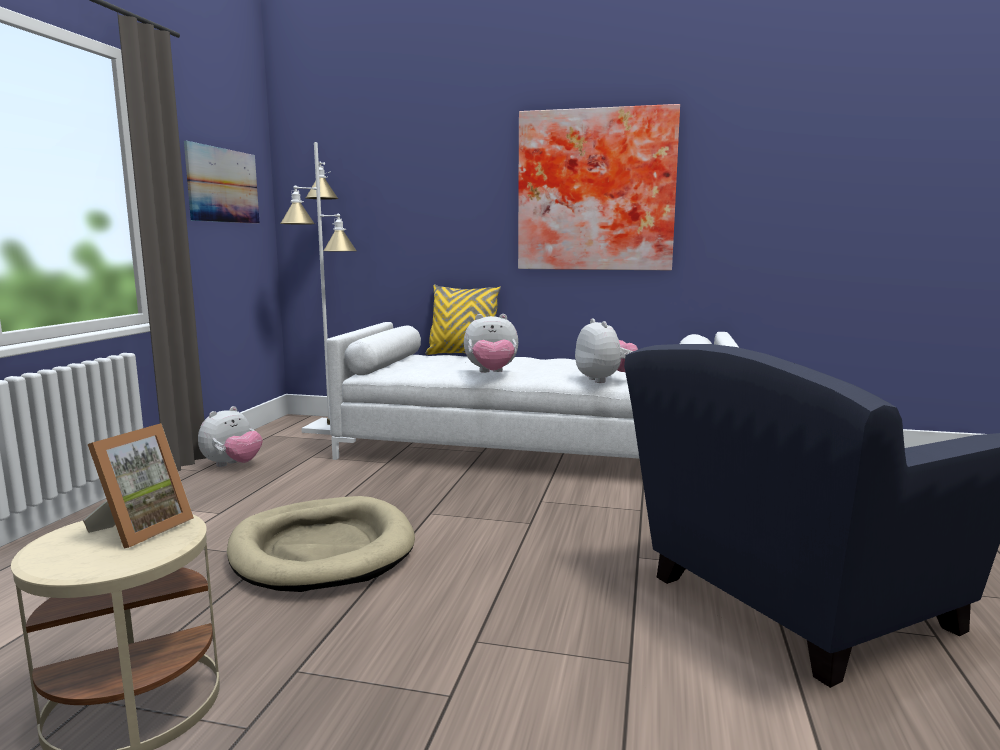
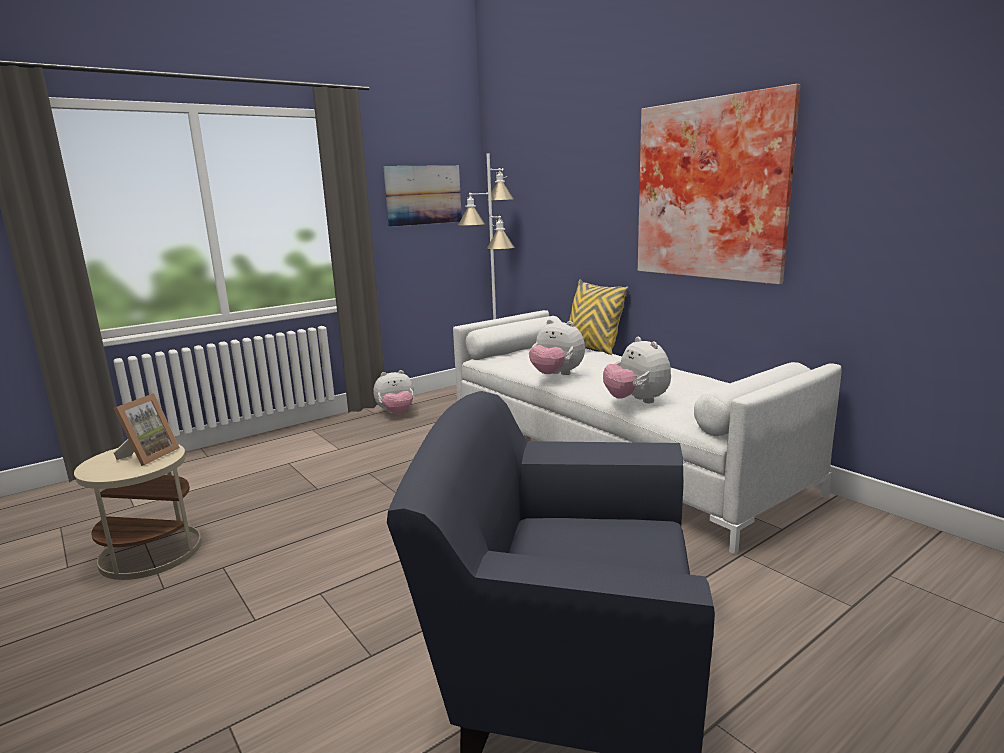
camera: 40 degrees right, 5 degrees up
picture frame [83,423,194,549] -> picture frame turned 45 degrees counterclockwise [113,393,180,466]
beige dog bed [227,496,415,592] -> none
plush toy [575,318,638,383] -> plush toy turned 135 degrees clockwise [603,337,671,403]

